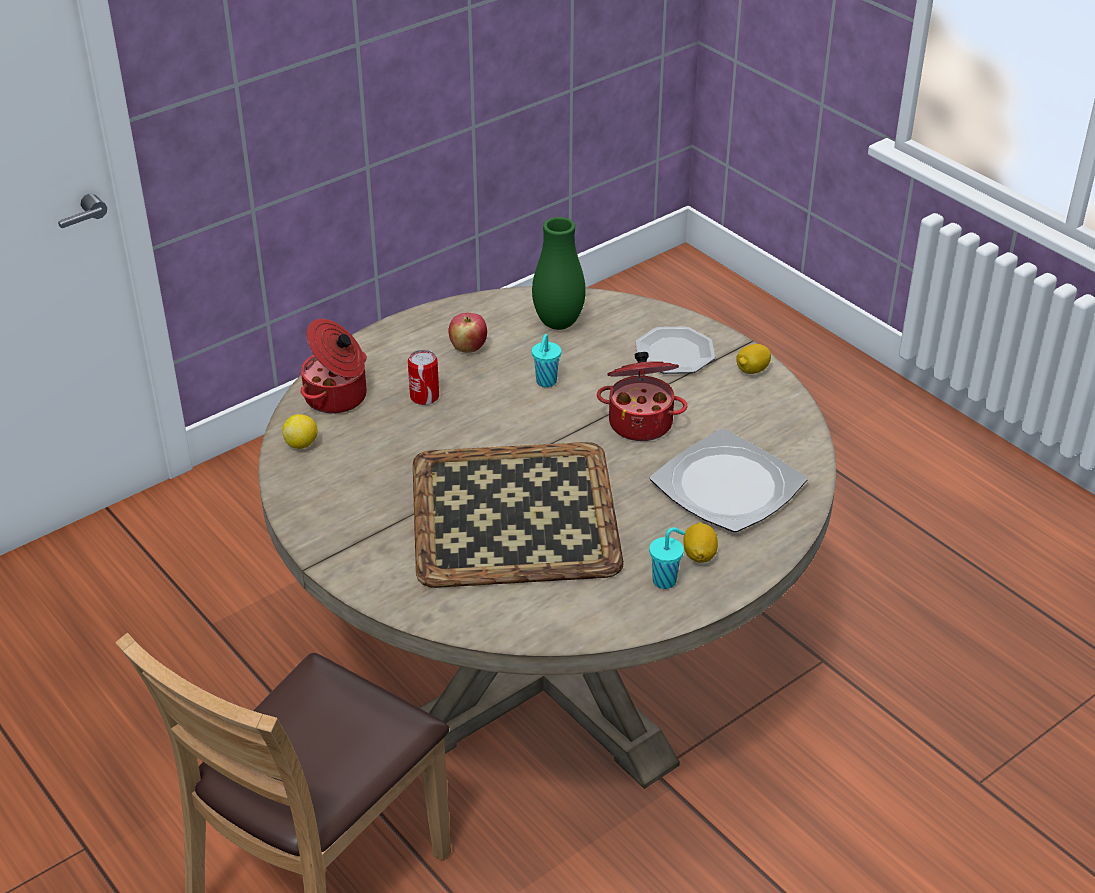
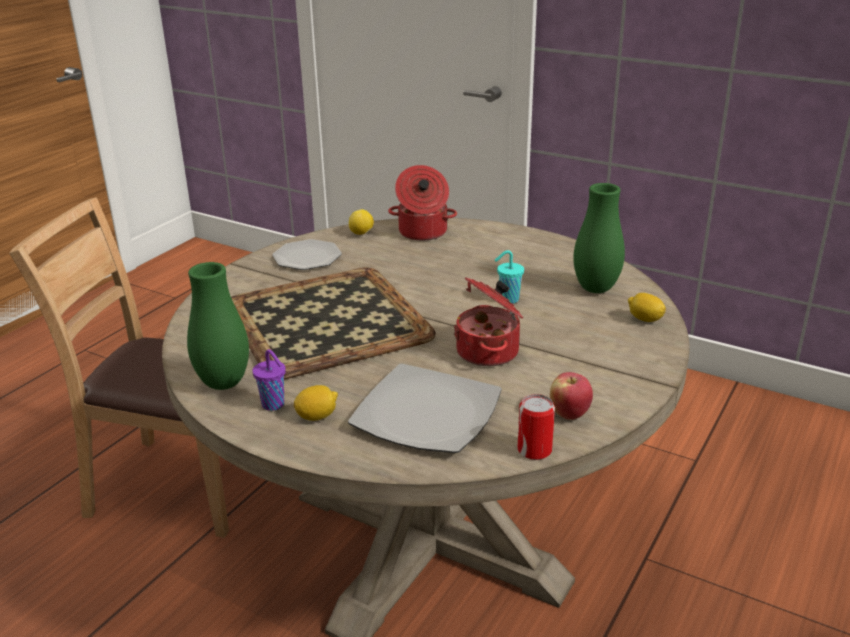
camera: 70 degrees right, 10 degrees down
can [408,350,439,405] -> can moved to [517,394,555,460]
apple [449,313,487,353] -> apple moved to [550,372,593,420]
plate [635,327,715,374] -> plate moved to [272,239,342,270]
turquoise cup [649,527,685,589] -> purple cup [252,349,286,411]
lemon [736,344,771,374] -> lemon moved to [628,293,666,322]
none -> green vase [187,262,249,390]

